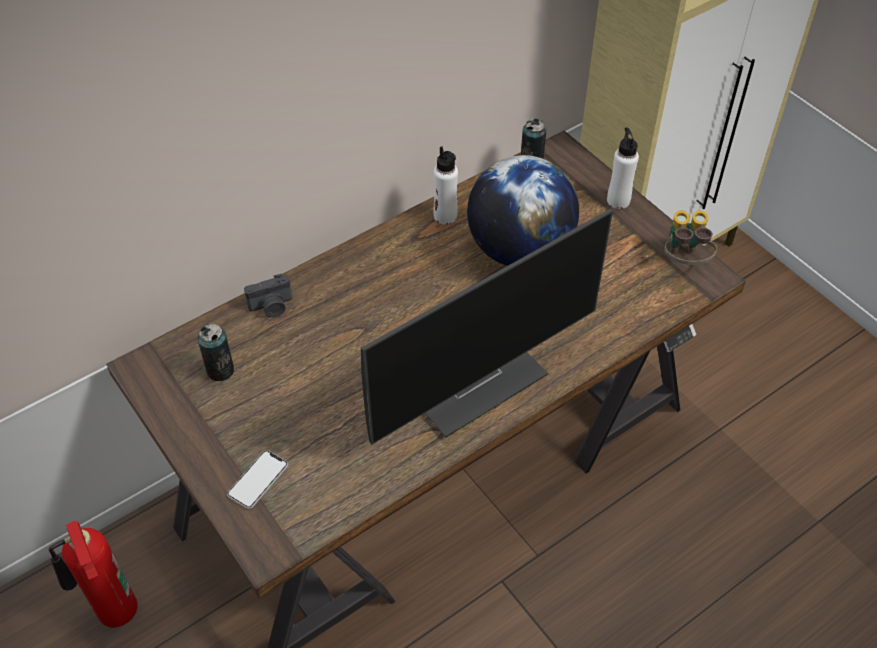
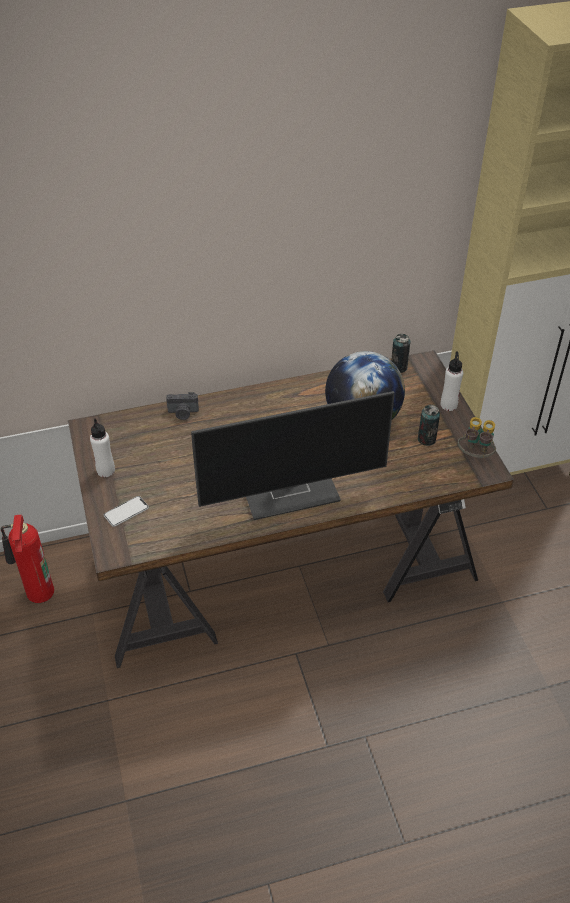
camera: 20 degrees right, 5 degrees down
can [197,323,234,381] -> can moved to [418,405,440,446]
white bottle [433,146,458,224] -> white bottle moved to [90,418,115,477]

